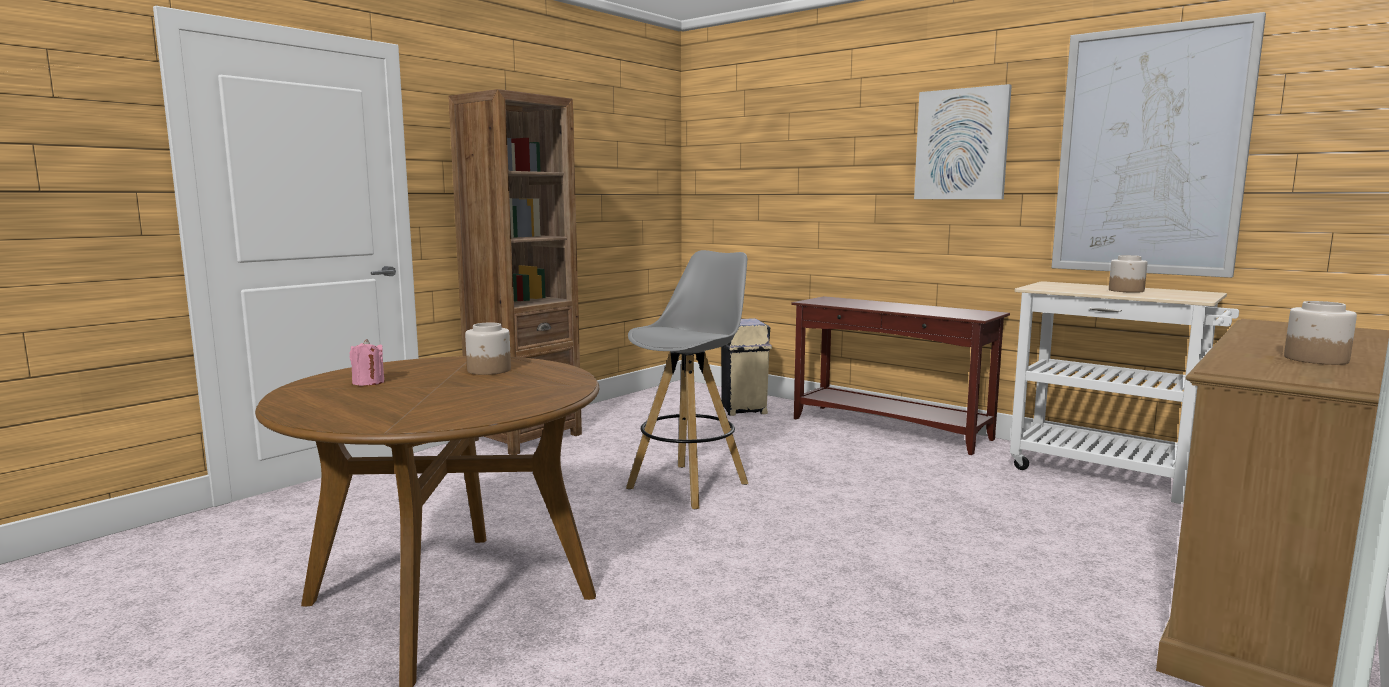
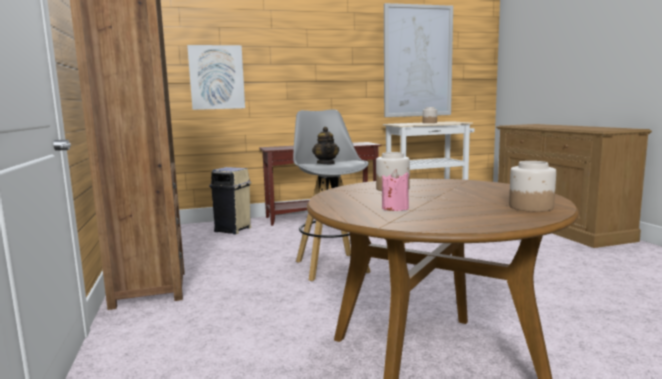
camera: 55 degrees left, 0 degrees up
picture [914,84,1012,199] -> picture moved to [187,45,245,110]
jar [1284,301,1357,365] -> jar moved to [509,161,556,212]
none -> teapot [312,127,339,164]

